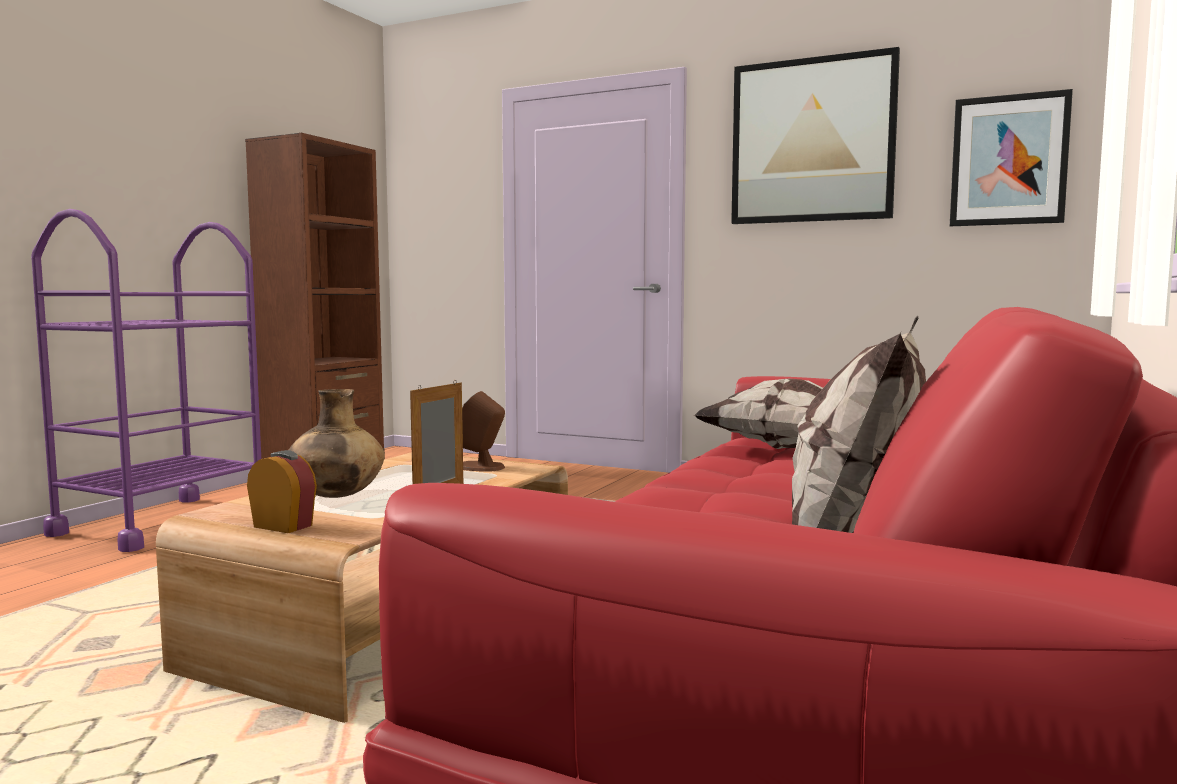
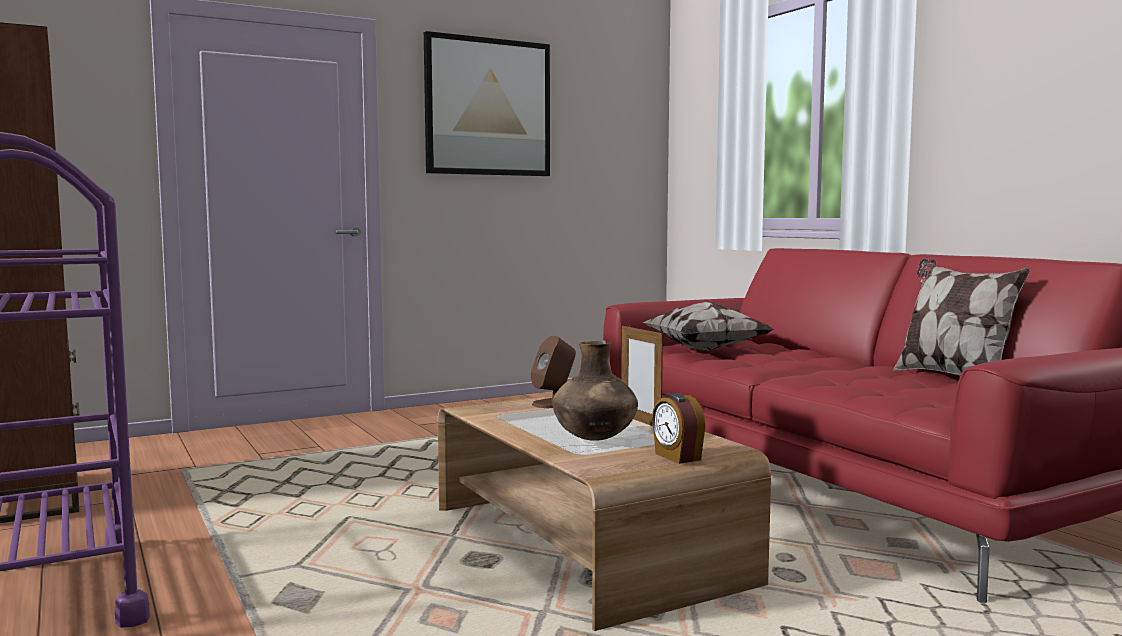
camera: 55 degrees left, 0 degrees up
alarm clock [247,450,317,533] -> alarm clock turned 90 degrees counterclockwise [652,393,705,464]
picture [950,89,1073,226] -> none

